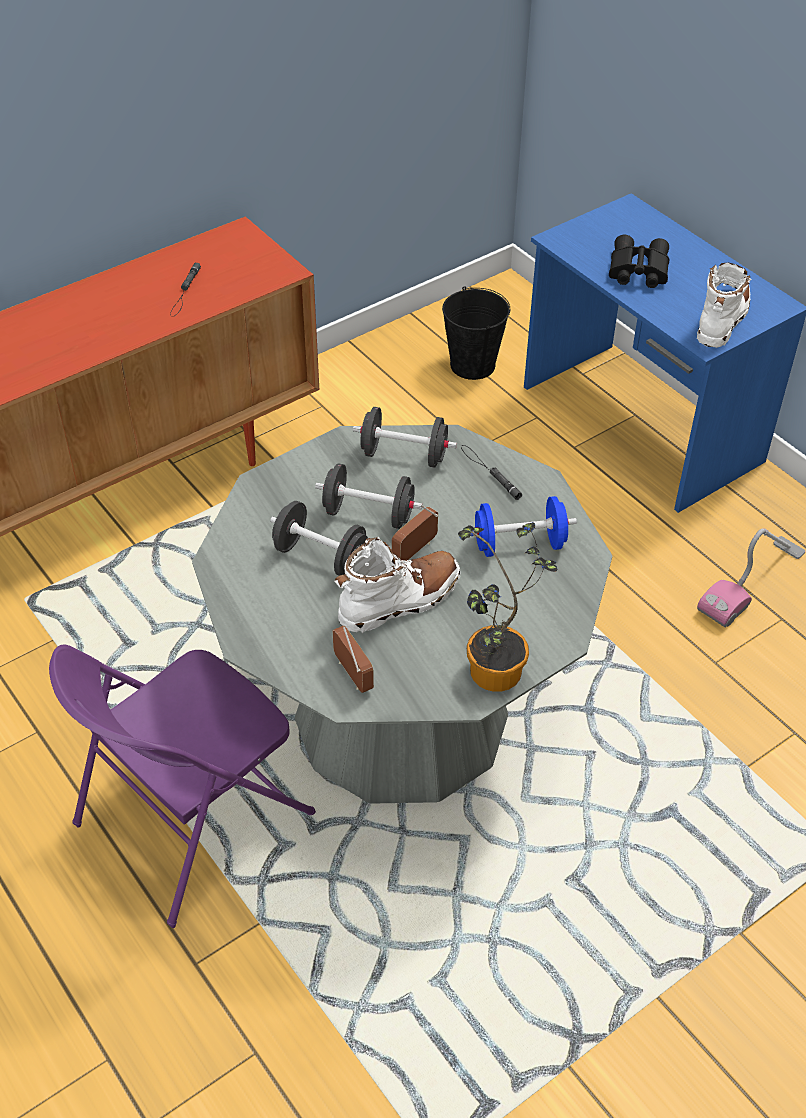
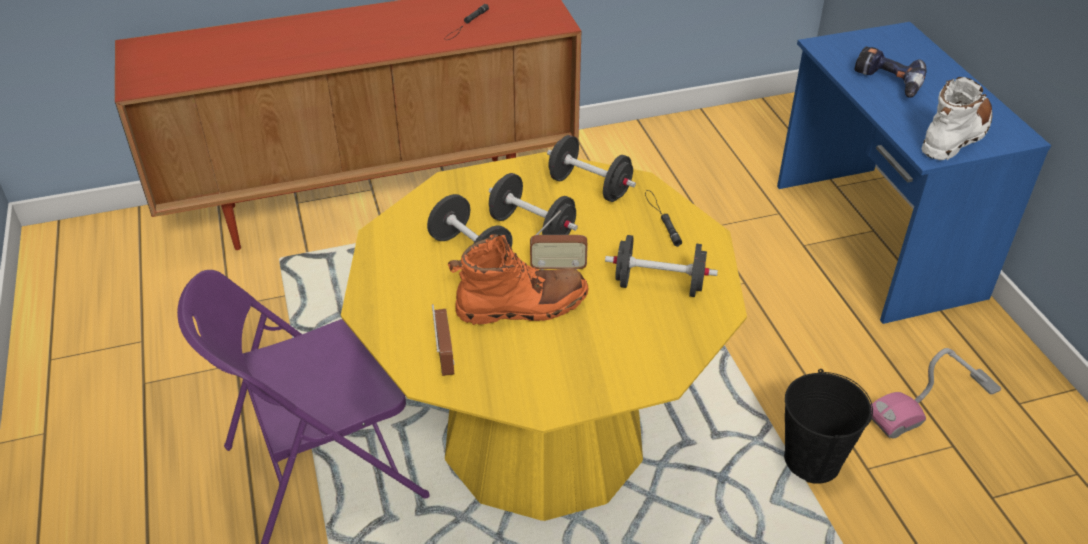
camera: 20 degrees right, 5 degrees down
grey dining table [192,425,613,804] -> yellow dining table [341,152,747,521]
white boot [334,537,461,633] -> orange boot [448,234,589,325]
radio [392,504,438,560] -> radio turned 150 degrees counterclockwise [530,210,588,270]
black bucket [442,286,510,380] -> black bucket moved to [784,369,873,484]
potted plant [458,522,557,692] -> none
blue dumbbell [475,496,577,557] -> black dumbbell [605,235,718,297]
black binoculars [609,235,669,288] -> power drill [855,47,927,98]

